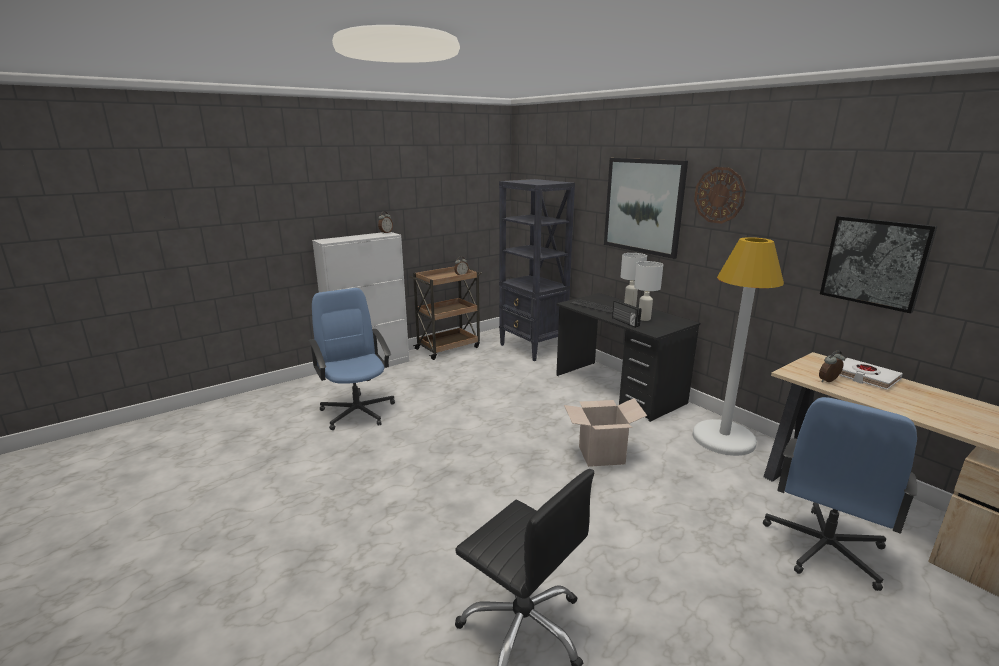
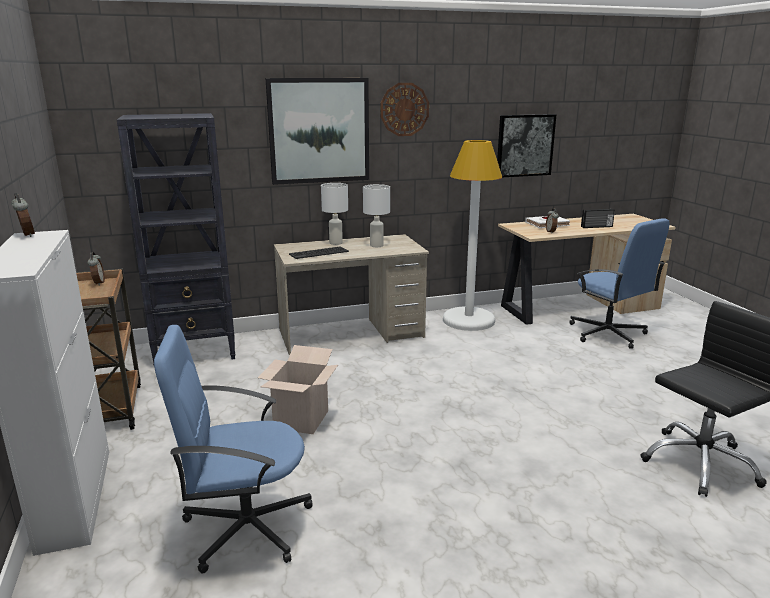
camera: 70 degrees left, 0 degrees up
black desk [556,293,700,422] -> beige desk [274,234,429,355]
cardboard box [564,398,647,467] -> cardboard box moved to [258,345,338,434]
radio [612,300,642,328] -> radio moved to [581,209,615,228]

